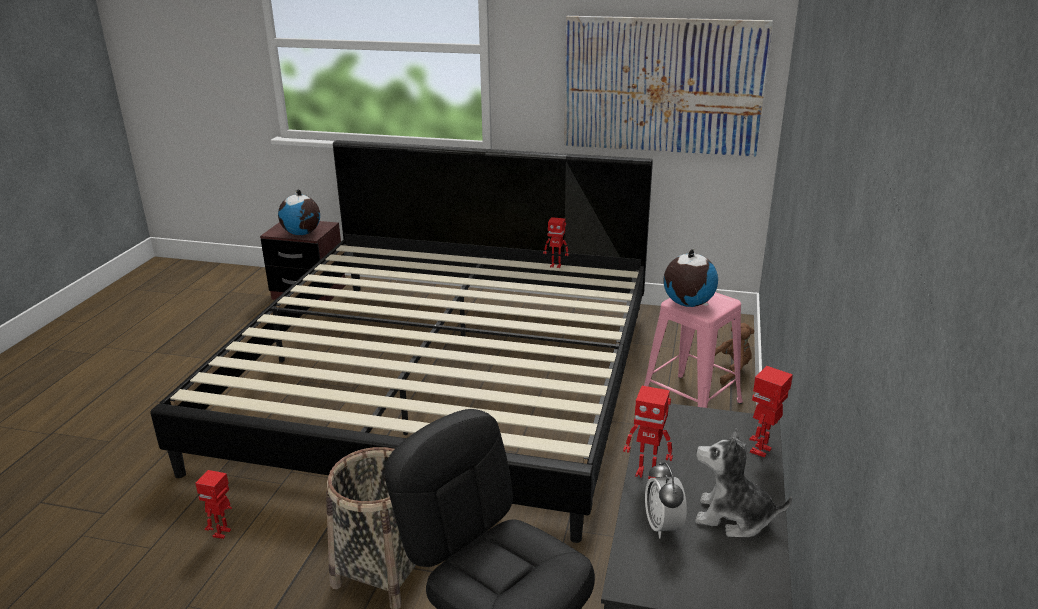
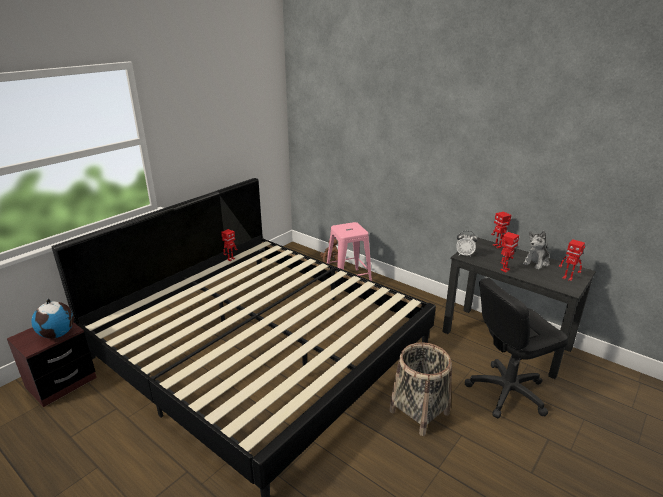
camera: 65 degrees left, 0 degrees up
toy robot [195,470,232,539] -> toy robot moved to [559,239,585,281]
picture [564,16,773,157] -> none
alarm clock [645,462,687,538] -> alarm clock moved to [456,231,478,257]
globe [663,249,718,307] -> none

